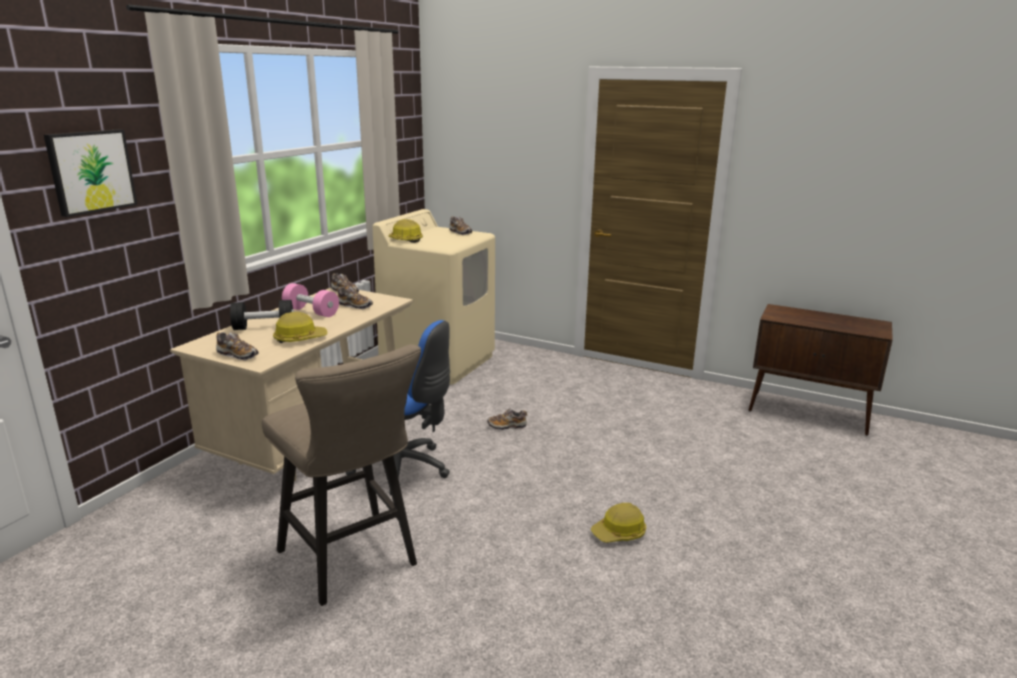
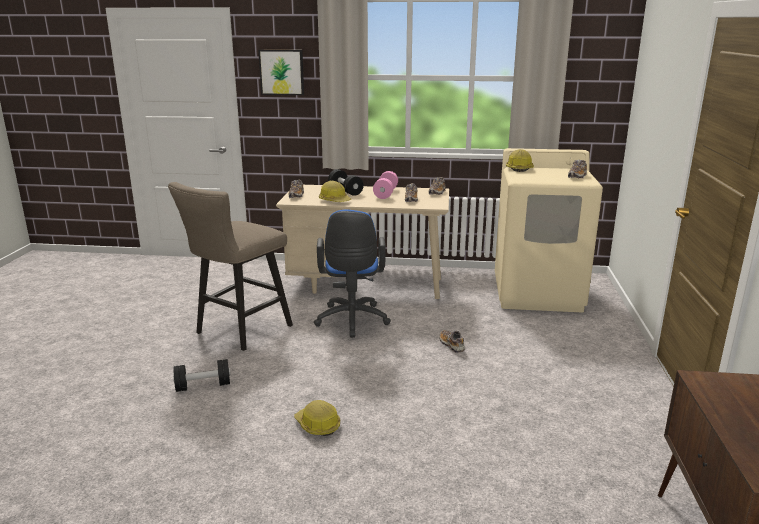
camera: 70 degrees right, 0 degrees up
none -> black dumbbell [173,359,231,392]

